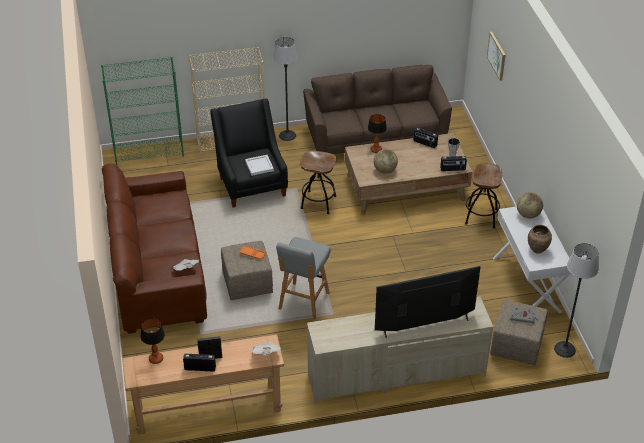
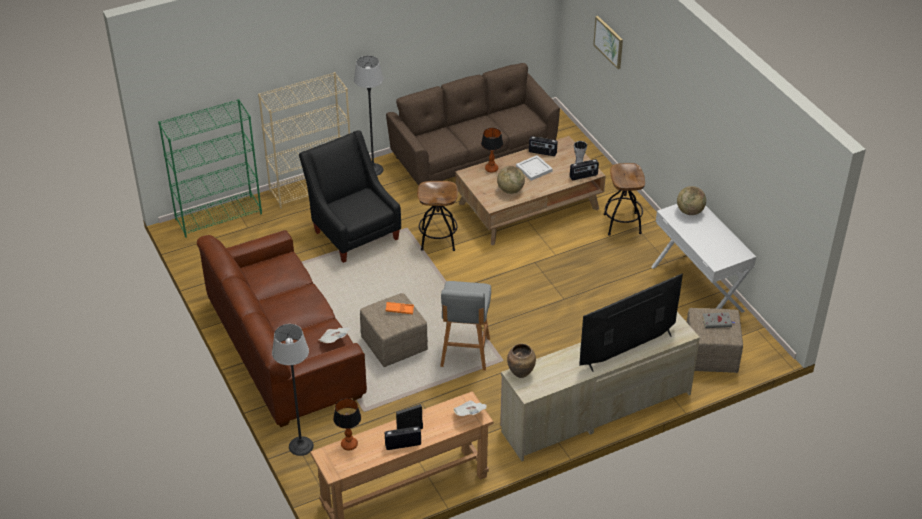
camera: 15 degrees left, 0 degrees up
white tray [245,155,274,176] -> white tray moved to [516,155,553,181]
brown vase [528,225,552,254] -> brown vase moved to [507,344,536,378]
floor lamp [554,243,599,358] -> floor lamp moved to [272,324,314,456]

